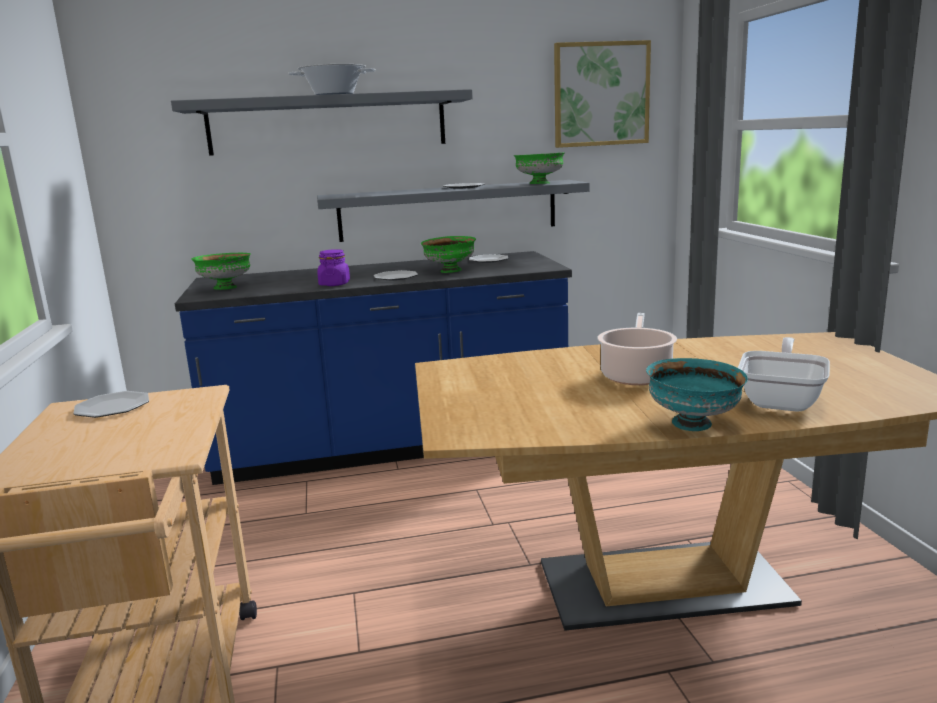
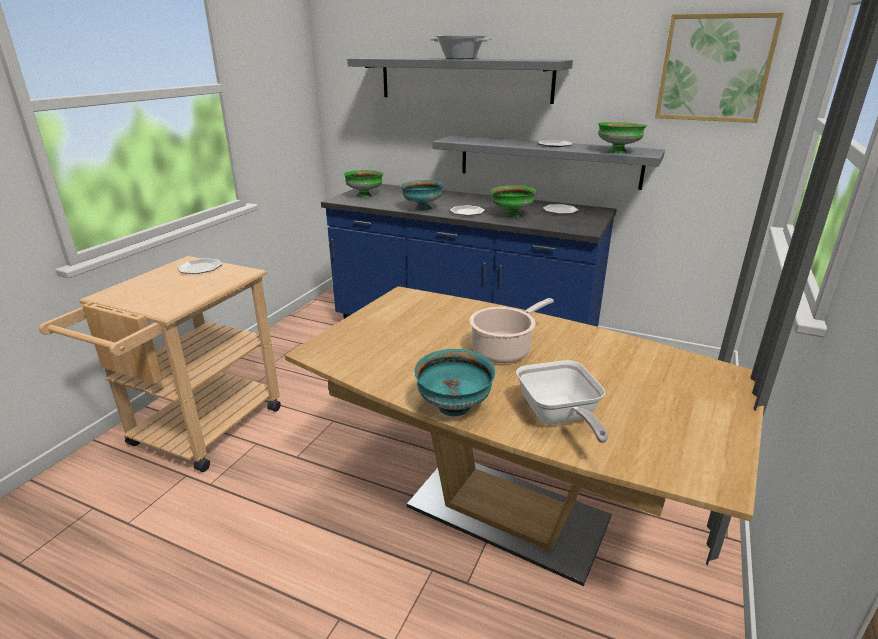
camera: 35 degrees right, 10 degrees up
purple jar [317,249,350,286] -> turquoise bowl [400,180,443,210]
frying pan [738,337,830,412] -> frying pan turned 105 degrees clockwise [516,360,609,443]

